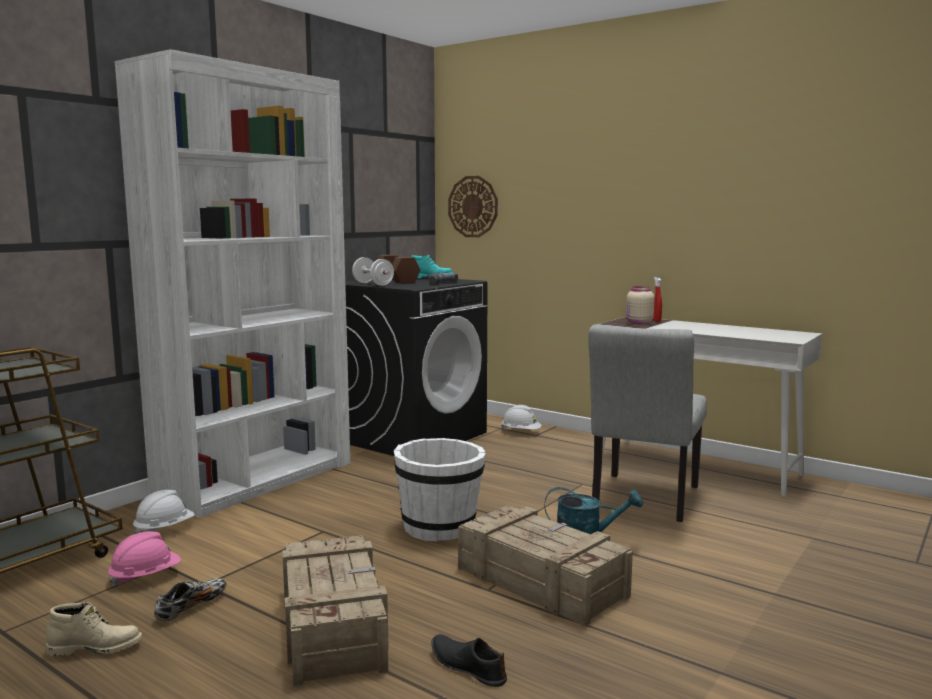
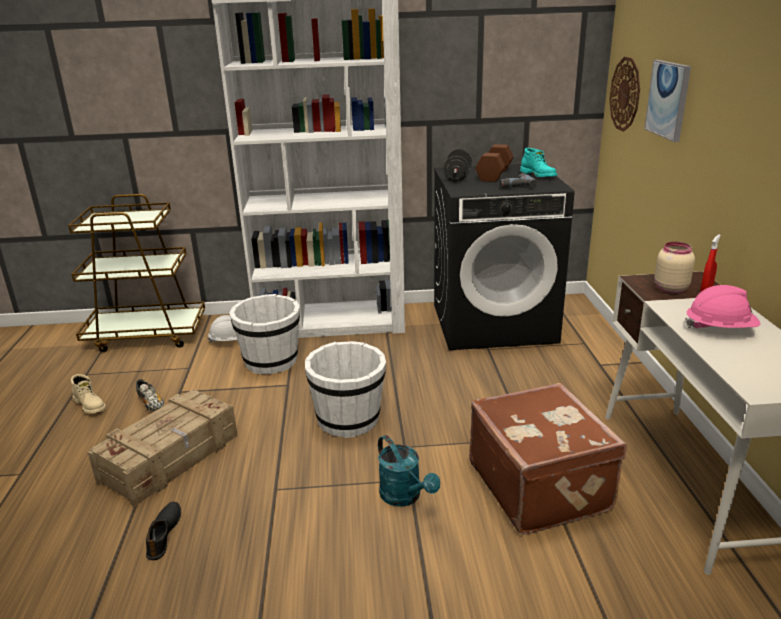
camera: 50 degrees right, 15 degrees up
pink hard hat [108,532,181,587] -> pink hard hat moved to [685,285,760,329]
shoe [154,578,226,622] -> shoe turned 60 degrees clockwise [136,379,164,411]
white dumbbell [352,257,394,286] -> black dumbbell [443,149,472,182]
crate [458,505,633,627] -> none
white hard hat [501,405,542,430] -> none
grey chair [588,324,707,522] -> brown suitcase [469,383,627,535]
none -> white bucket [229,294,300,374]
none -> picture [644,60,691,142]

